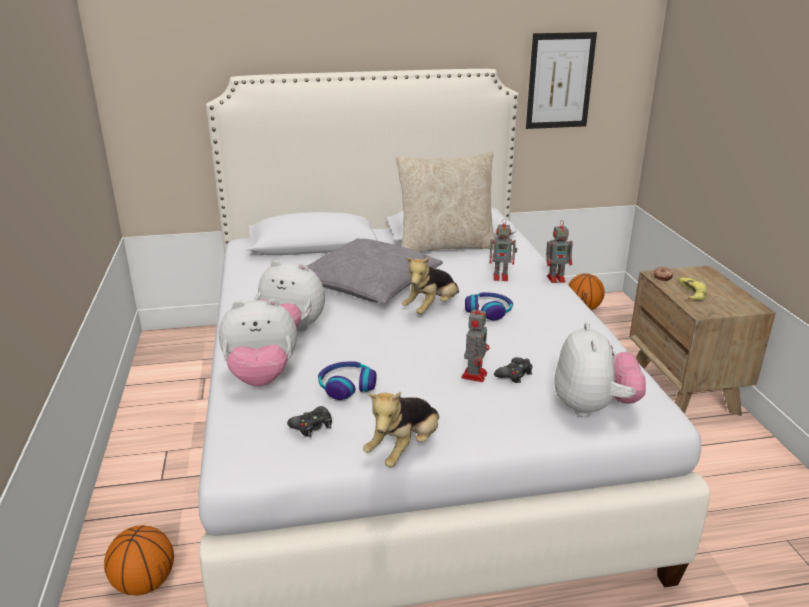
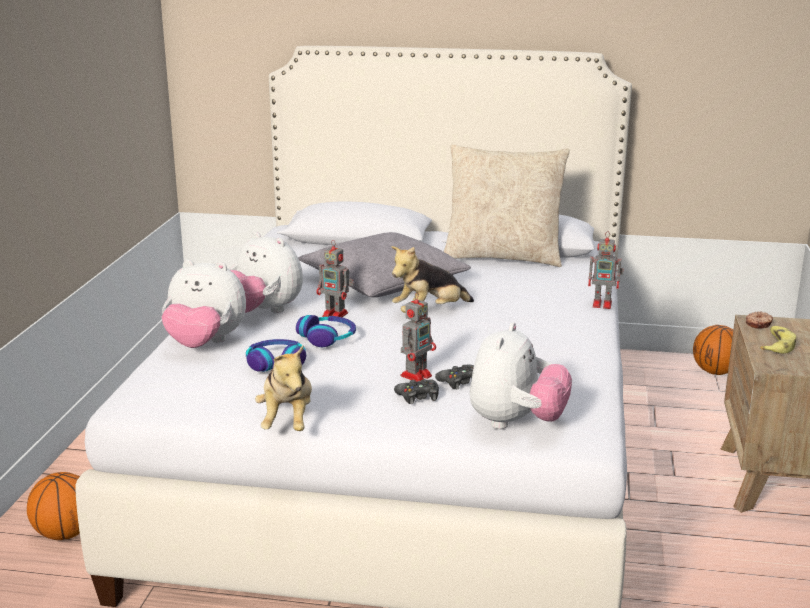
camera: 20 degrees right, 5 degrees down
black game controller [287,406,332,437] -> black game controller moved to [394,379,439,404]
plush toy [363,391,439,468] -> plush toy turned 60 degrees counterclockwise [255,346,312,431]
headphones [465,292,513,320] -> headphones moved to [296,315,356,347]
toy robot [489,219,517,281] -> toy robot moved to [316,240,353,317]
picture [526,32,597,129] -> none

